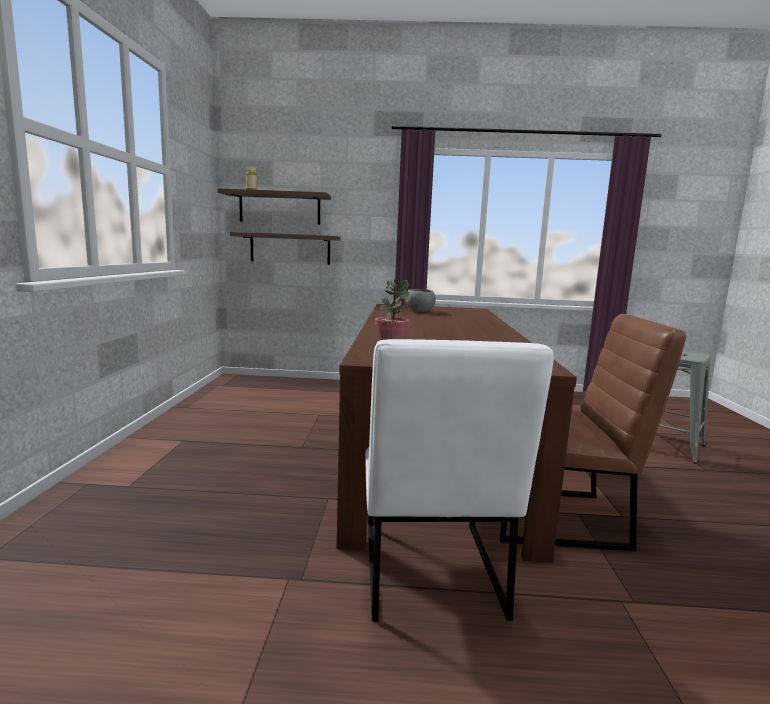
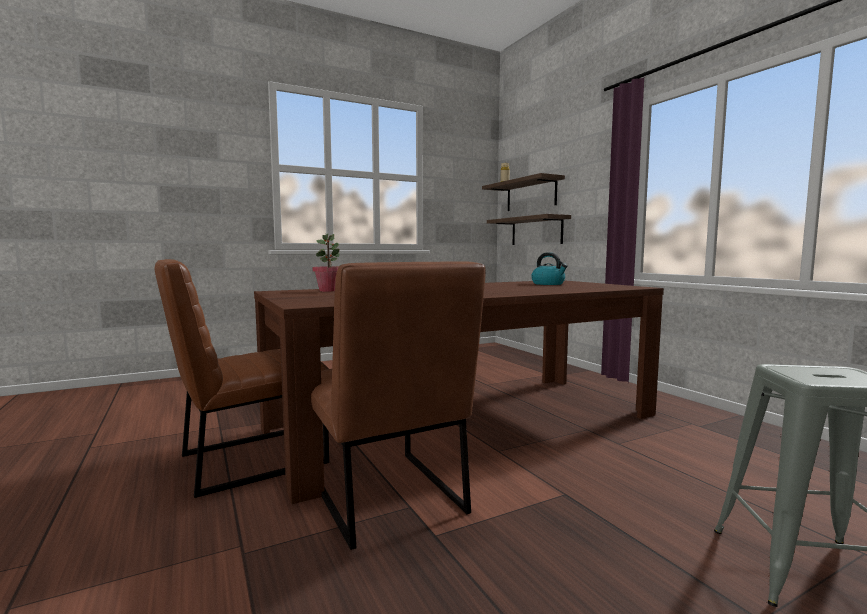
camera: 60 degrees right, 5 degrees down
white chair [365,339,554,622] -> brown chair [155,259,329,498]
grey bowl [405,289,436,312] -> kettle [531,252,568,285]

